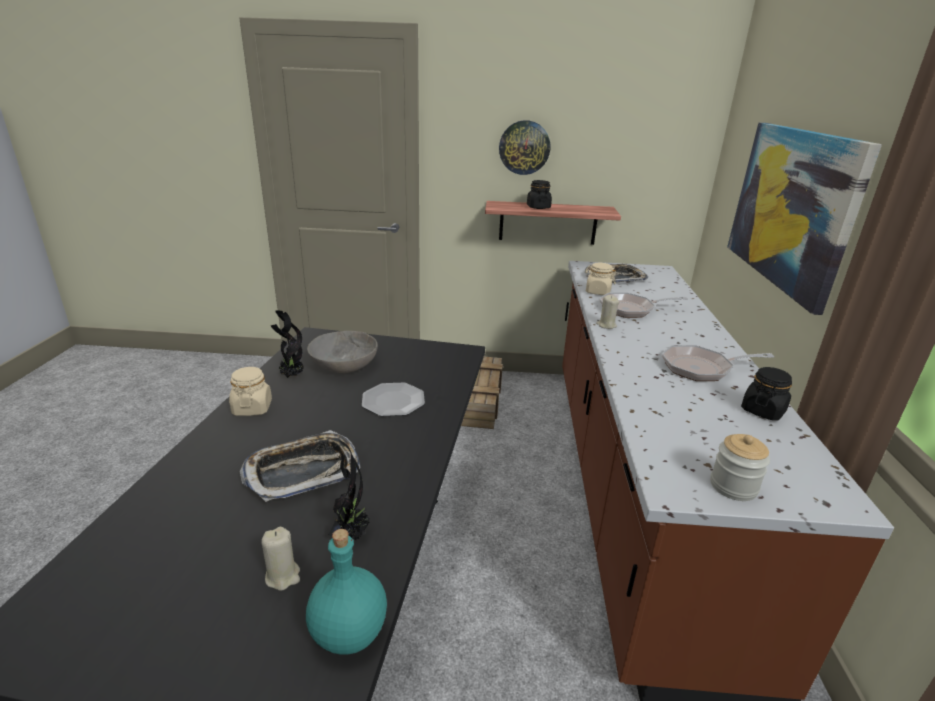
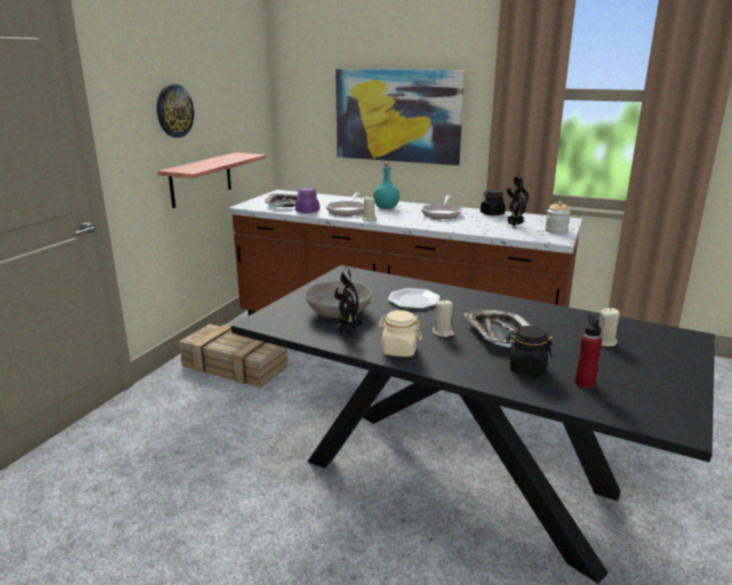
camera: 70 degrees left, 5 degrees down
turquoise bottle [306,529,387,655] -> turquoise bottle moved to [373,163,400,209]
potted plant [329,440,370,540] -> potted plant moved to [507,177,529,226]
black jar [527,180,552,209] -> black jar moved to [506,326,553,375]
beige jar [585,263,616,295] -> purple jar [295,188,320,213]
none -> beige candle [432,299,454,337]
none -> red bottle [575,315,602,388]

